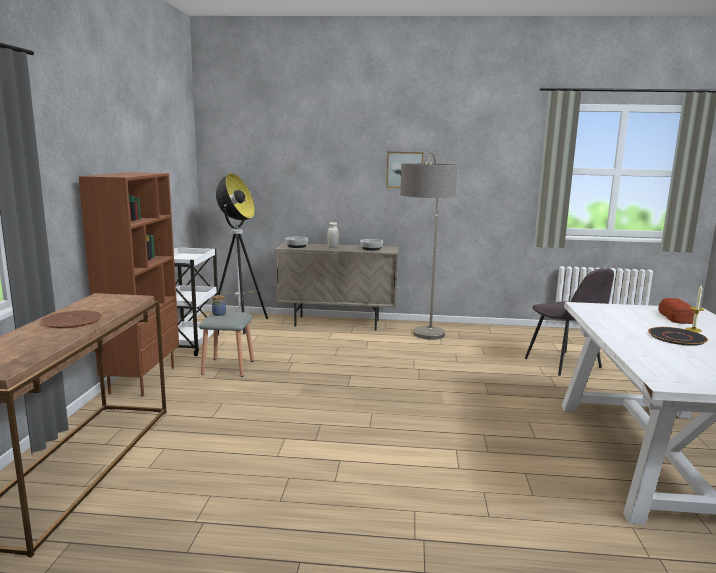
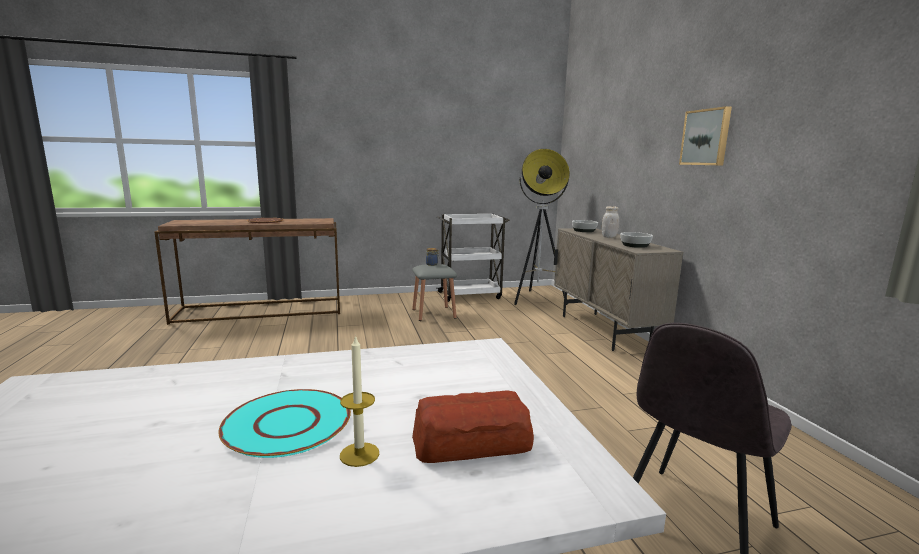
camera: 70 degrees right, 0 degrees up
brown bookcase [79,172,179,397] -> none
floor lamp [400,152,457,340] -> none
black plate [648,327,708,346] -> turquoise plate [218,389,351,458]

